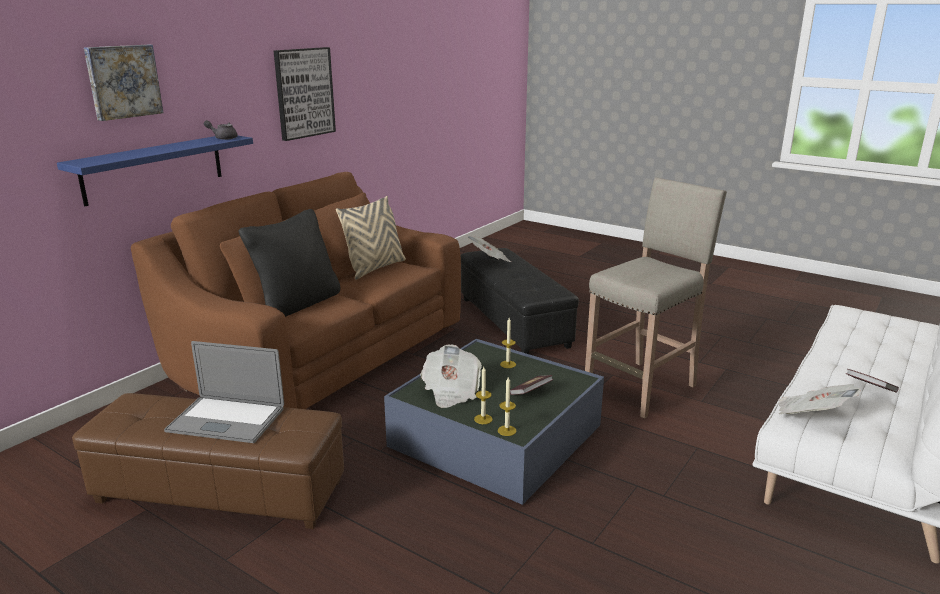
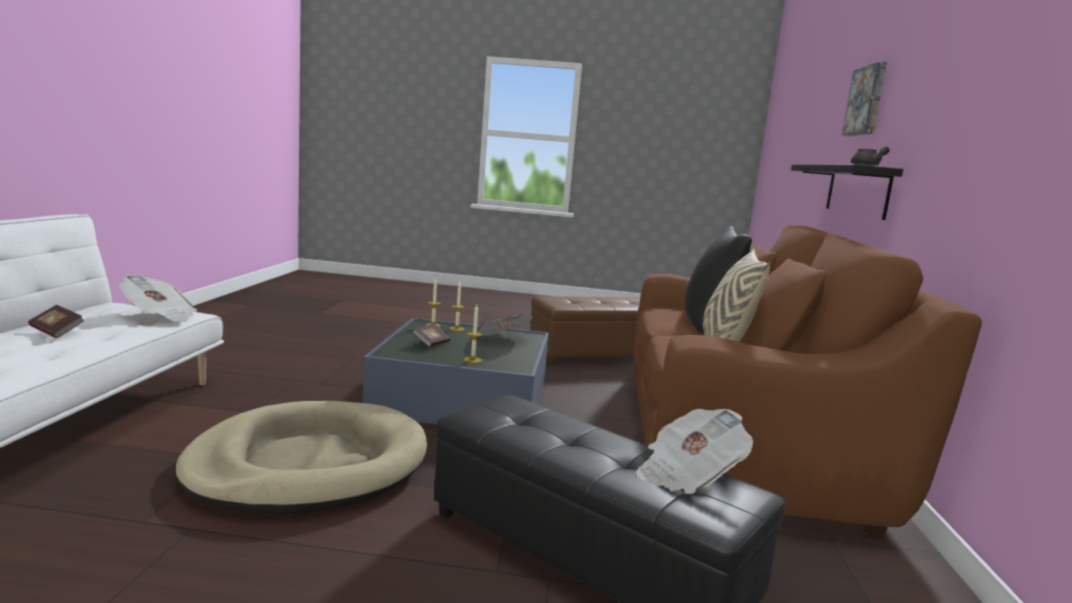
camera: 150 degrees right, 10 degrees down
blue shelf [57,136,253,206] -> black shelf [791,164,903,220]
laptop [164,341,284,443] -> none
picture [274,47,336,141] -> none
beige stool [585,177,727,419] -> beige dog bed [175,401,427,515]

